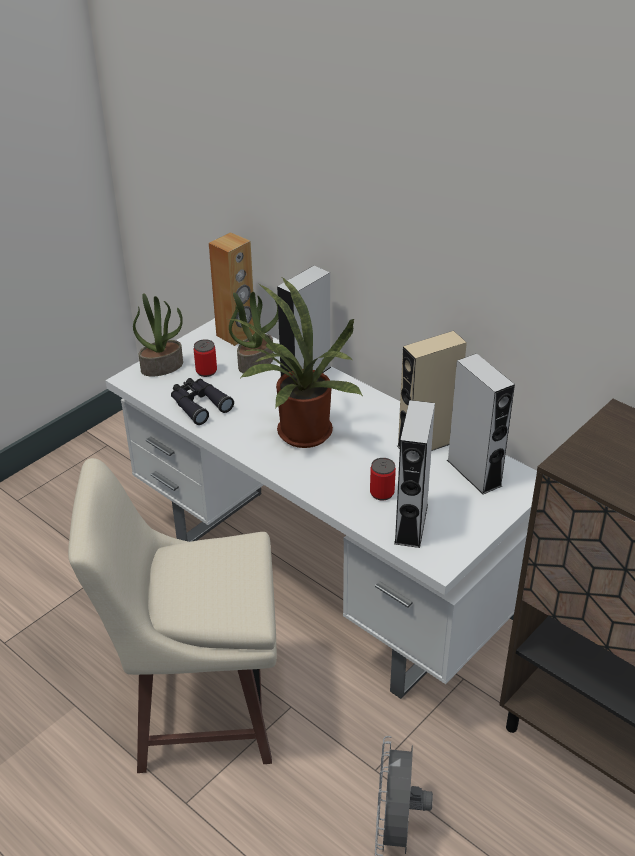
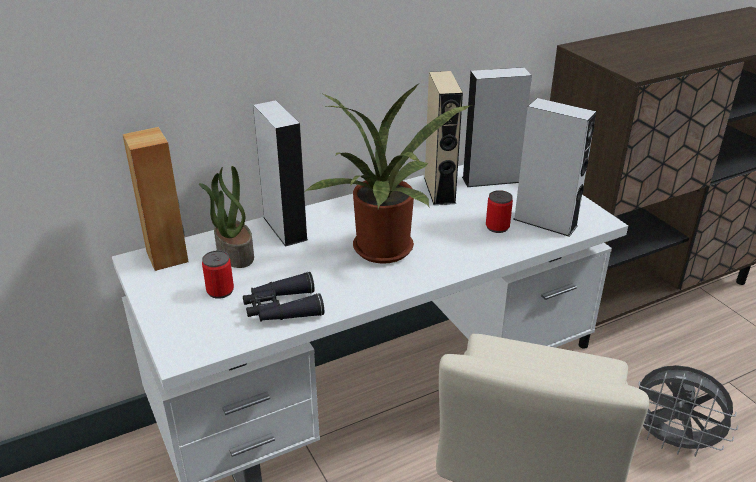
camera: 70 degrees left, 5 degrees down
potted plant [133,293,183,377] -> none

